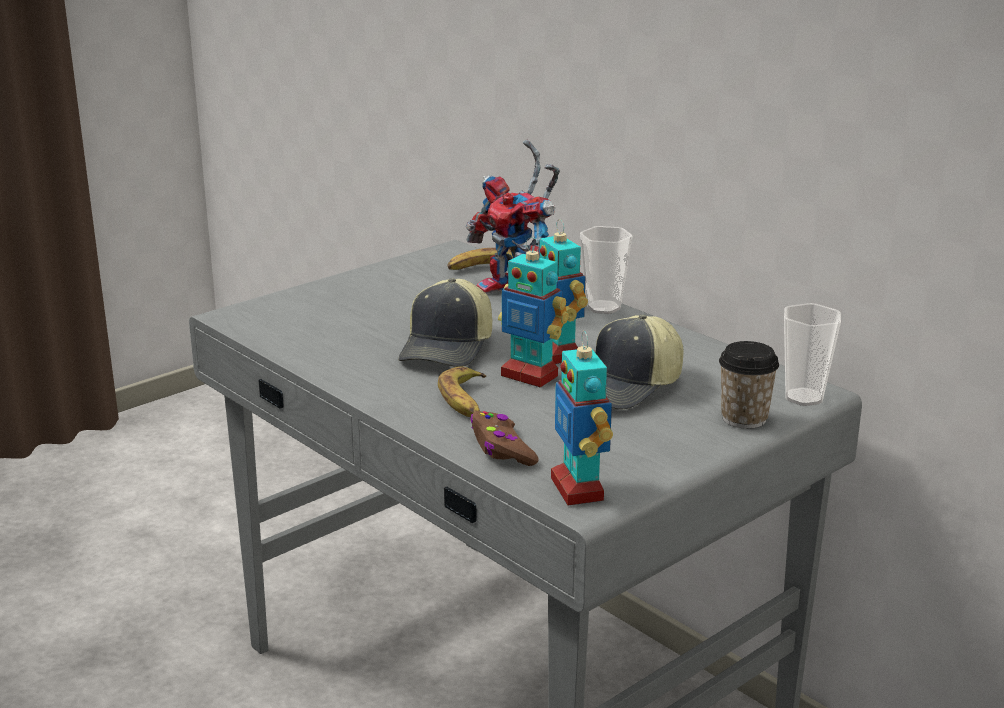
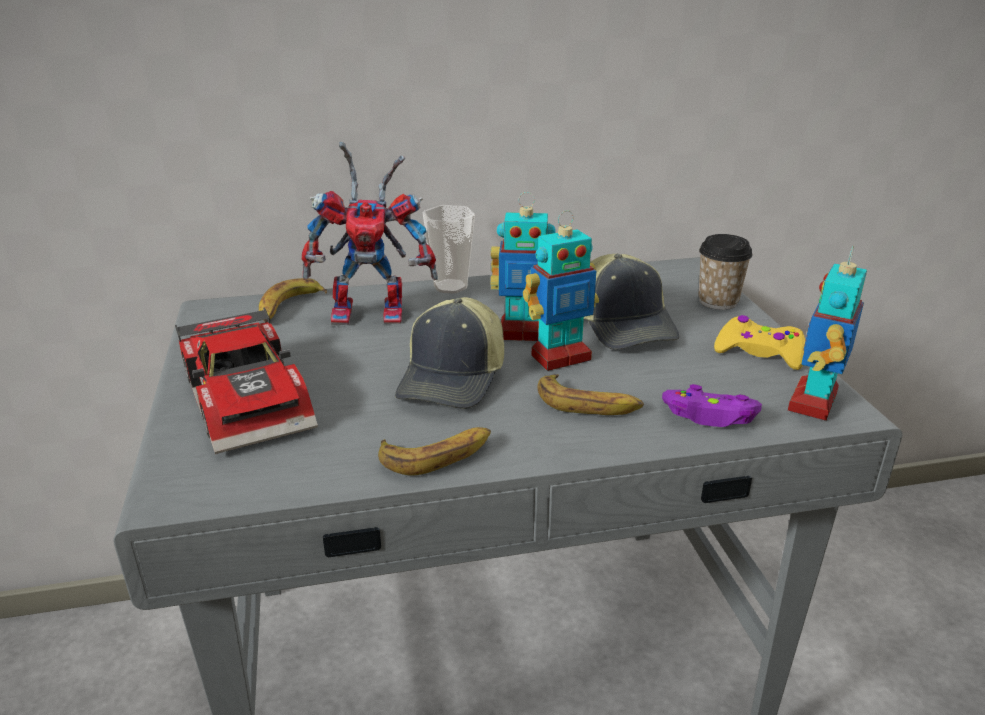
camera: 60 degrees left, 5 degrees up
cap [398,278,492,367] -> cap turned 60 degrees clockwise [395,297,504,409]
brown game controller [470,411,539,466] -> purple game controller [662,384,762,427]
toy robot [551,331,613,505] -> toy robot turned 105 degrees clockwise [788,246,867,421]
cup [784,303,841,406] -> none
none -> toy car [175,307,318,454]
none -> banana [378,427,491,475]
none -> yellow game controller [714,315,805,370]

